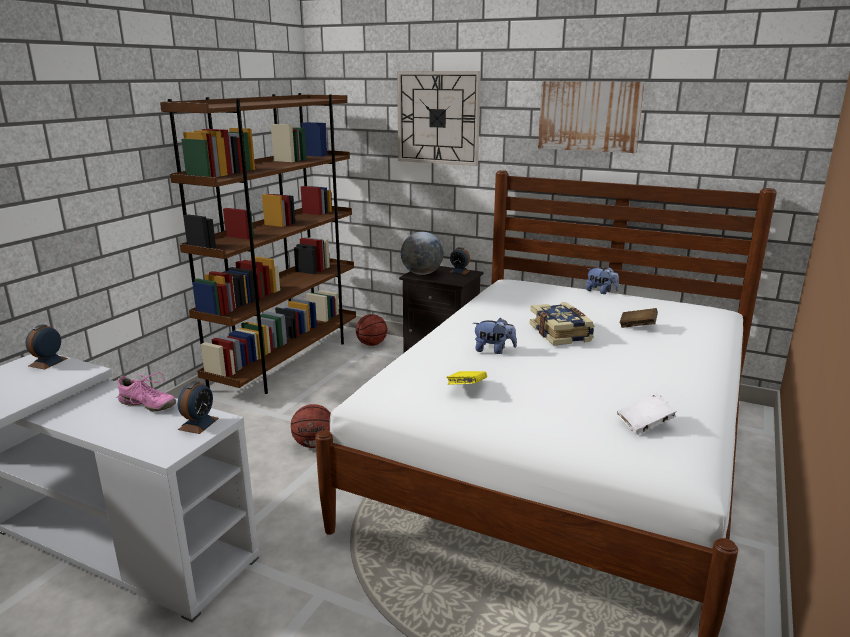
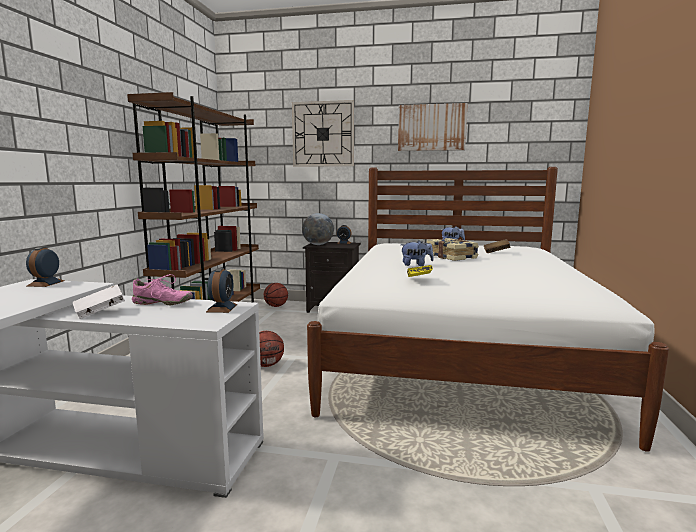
camera: 15 degrees left, 10 degrees down
white book [617,393,676,435] -> white book moved to [73,284,125,319]

